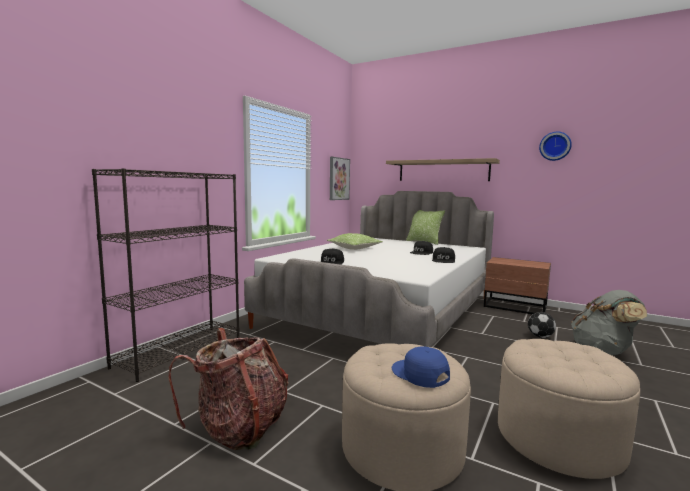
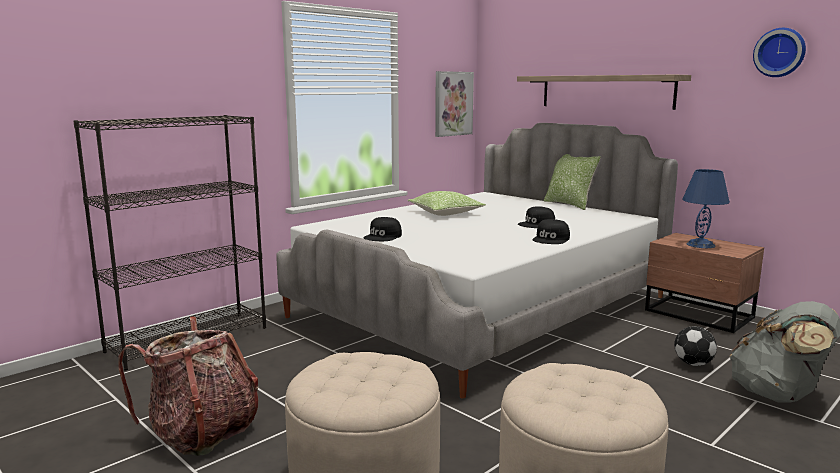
camera: 15 degrees right, 5 degrees up
blue cap [392,346,450,388] -> none
none -> blue table lamp [682,169,730,248]

